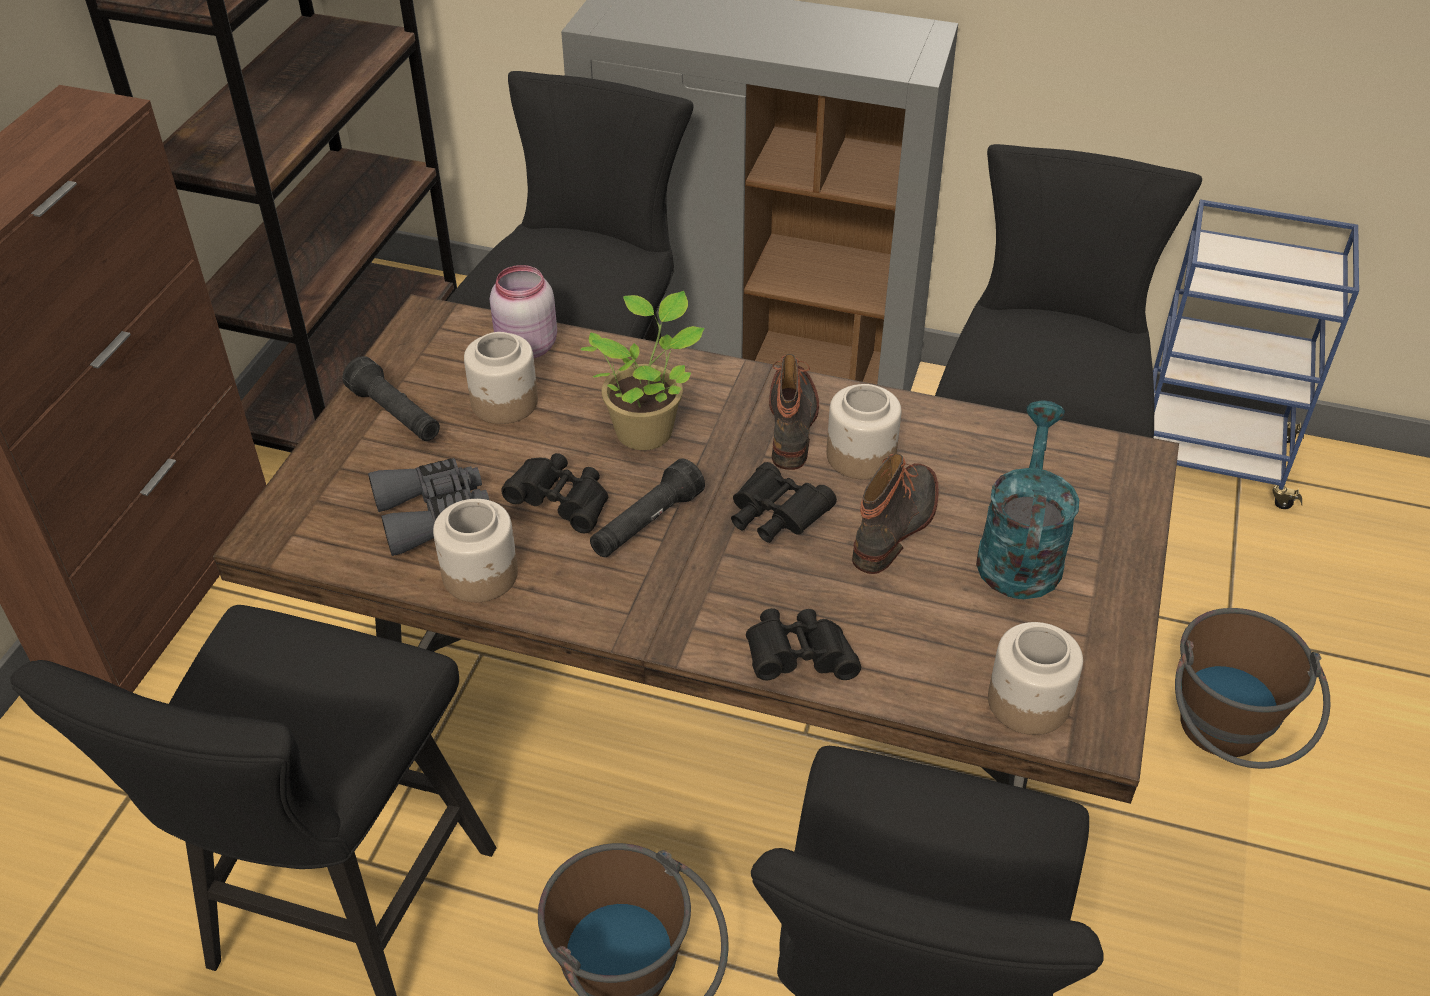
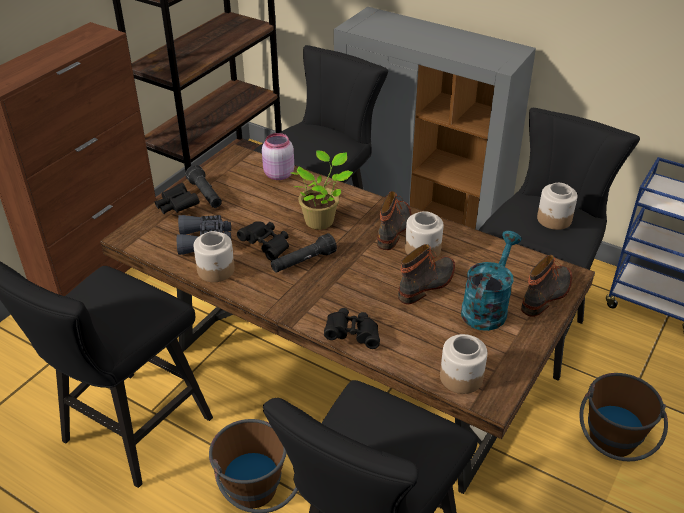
camera: 15 degrees right, 5 degrees down
jar [464,332,538,424] -> jar moved to [537,183,578,230]
black binoculars [731,462,837,543] -> black binoculars moved to [155,183,200,214]
none -> boot [521,255,572,317]

